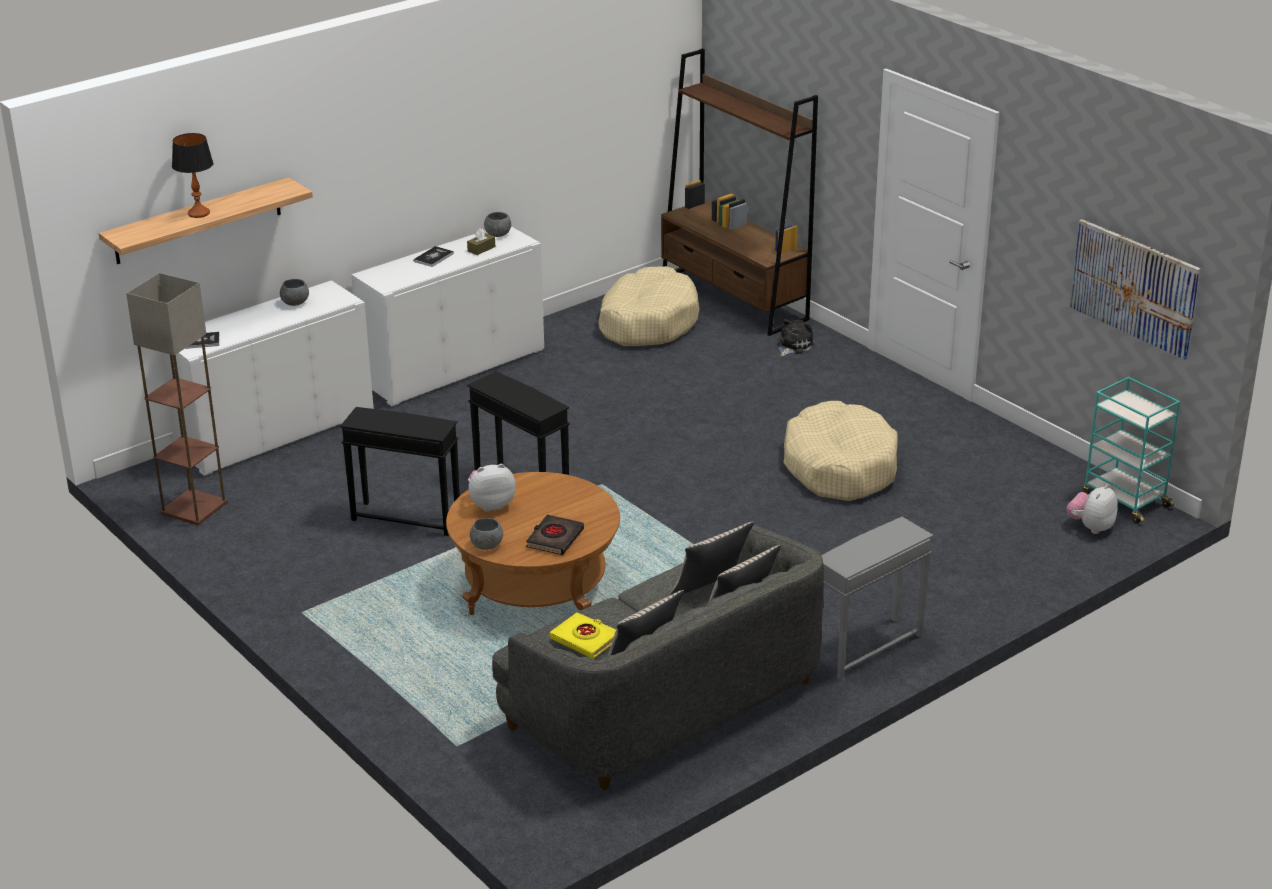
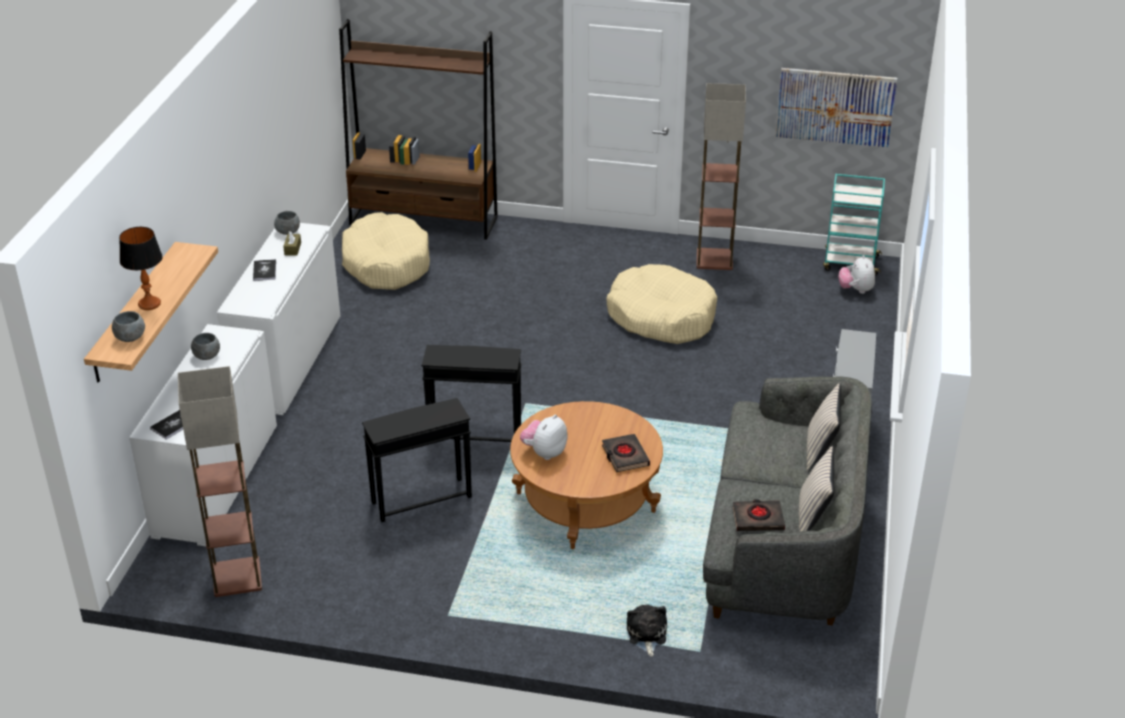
camera: 40 degrees left, 5 degrees up
grey bowl [470,518,503,550] -> grey bowl moved to [112,311,145,342]
yellow book [549,612,616,659] -> black book [733,499,785,531]
beige pillow [669,522,754,596] -> none
plush toy [777,319,814,357] -> plush toy moved to [627,604,667,657]
none -> floor lamp [696,83,746,270]

